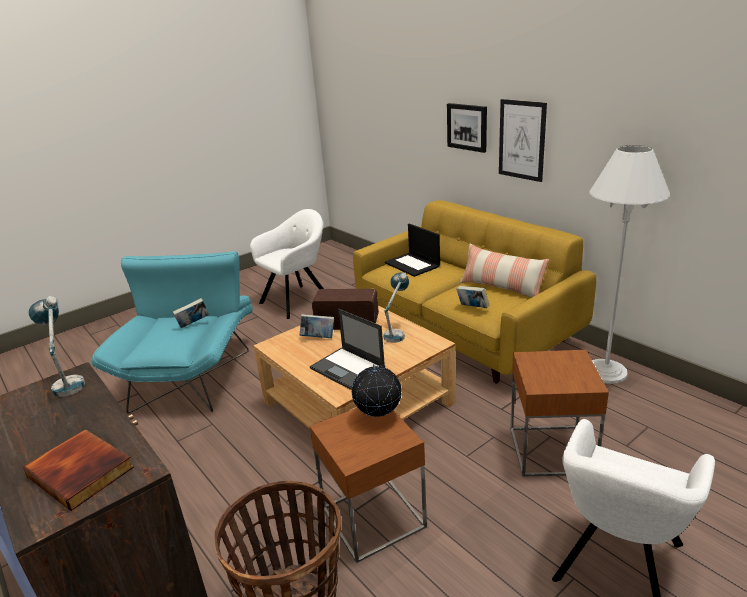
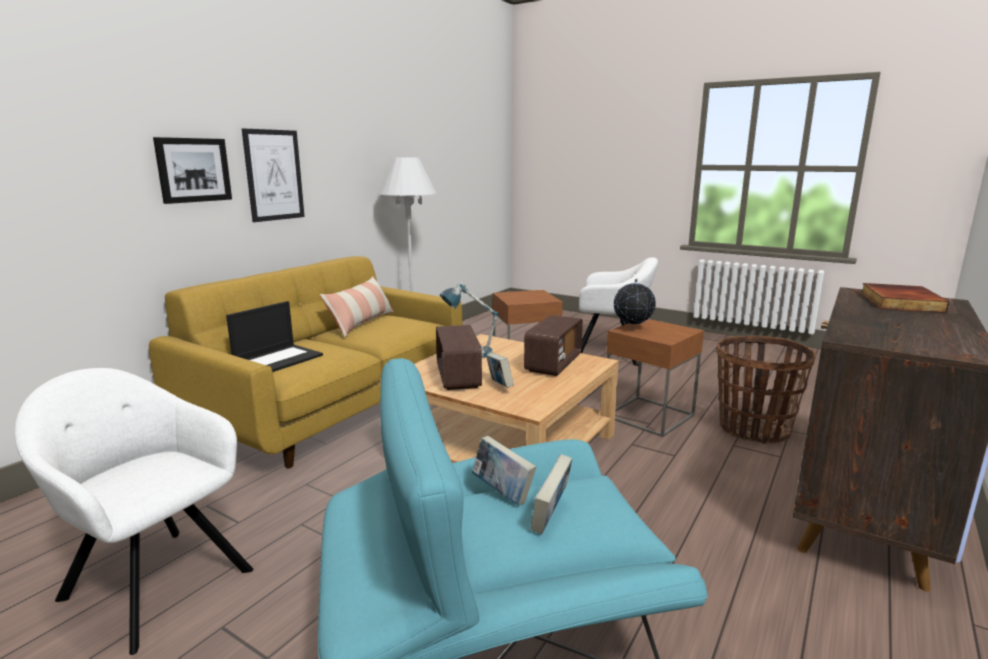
camera: 110 degrees left, 10 degrees down
table lamp [29,296,85,397] -> none
laptop [310,309,385,390] -> radio [524,315,583,376]
book [456,286,489,308] -> book moved to [530,454,572,534]

